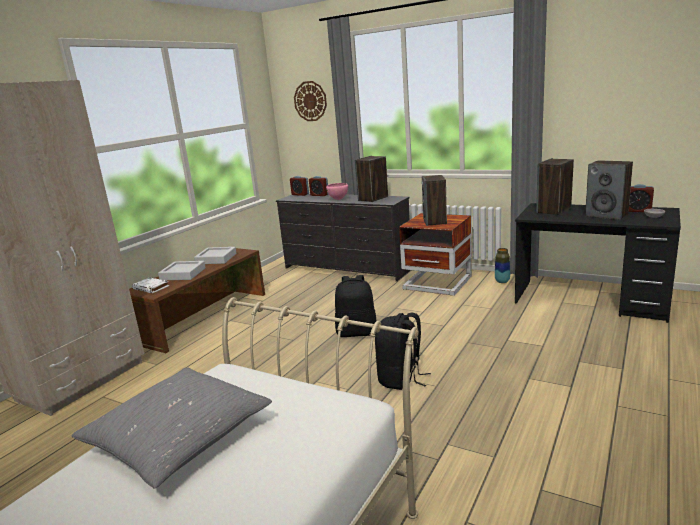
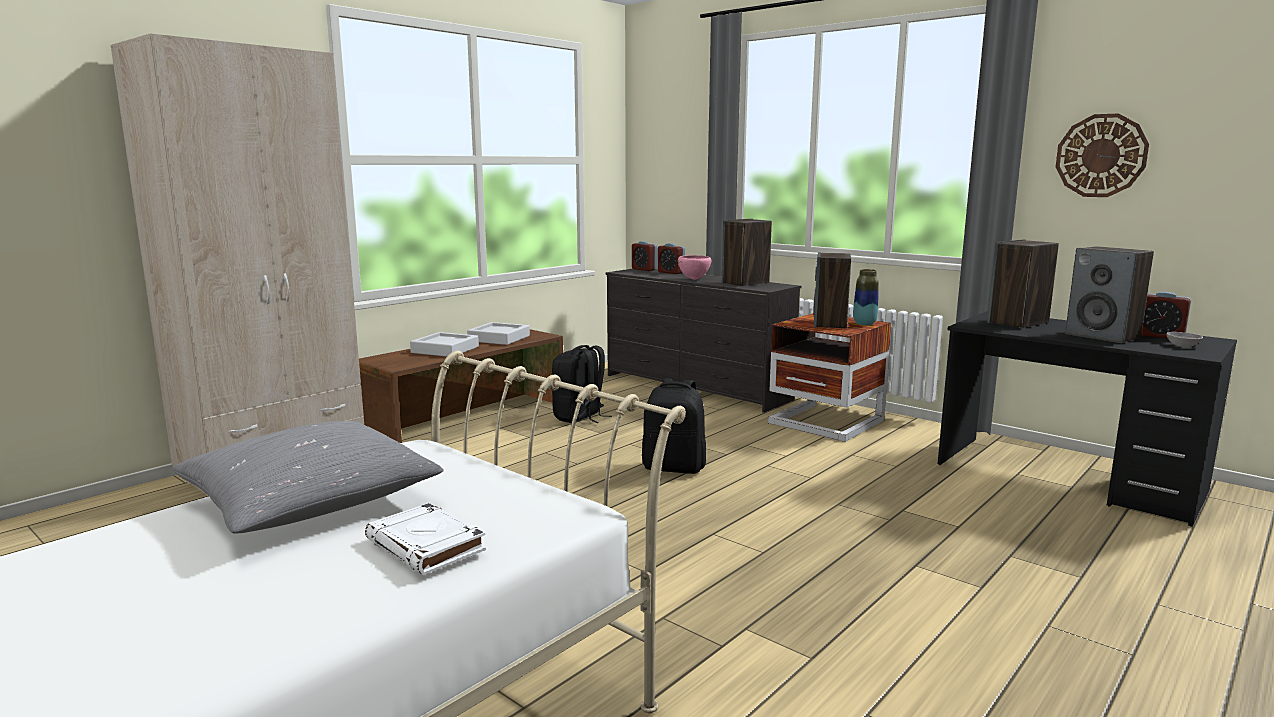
camera: 10 degrees right, 5 degrees down
white book [132,277,169,293] -> white book moved to [365,503,486,575]
wall clock [294,81,327,121] -> wall clock moved to [1056,113,1149,197]
black backpack [375,313,431,390] -> black backpack moved to [552,345,612,423]
vase [495,248,510,283] -> vase moved to [853,269,879,325]

